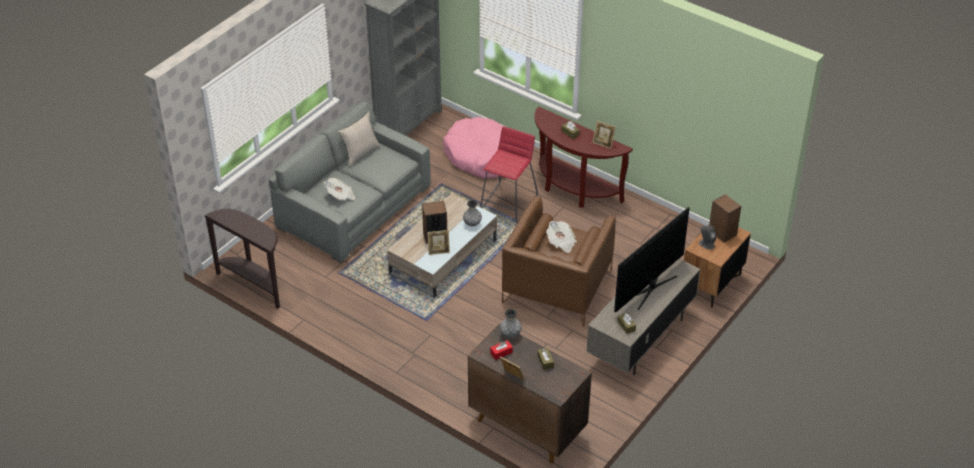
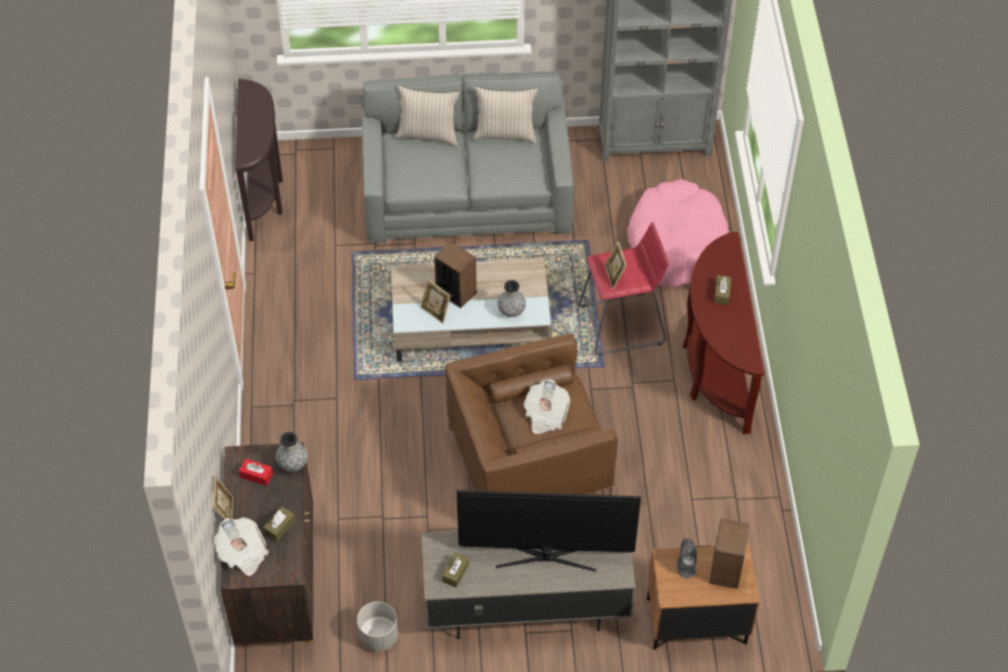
camera: 50 degrees right, 10 degrees up
newspaper [324,178,355,200] -> newspaper moved to [214,517,269,576]
picture frame [592,121,616,149] -> picture frame moved to [605,241,627,289]
none -> grey planter [357,601,398,651]
none -> beige pillow [395,85,459,146]

